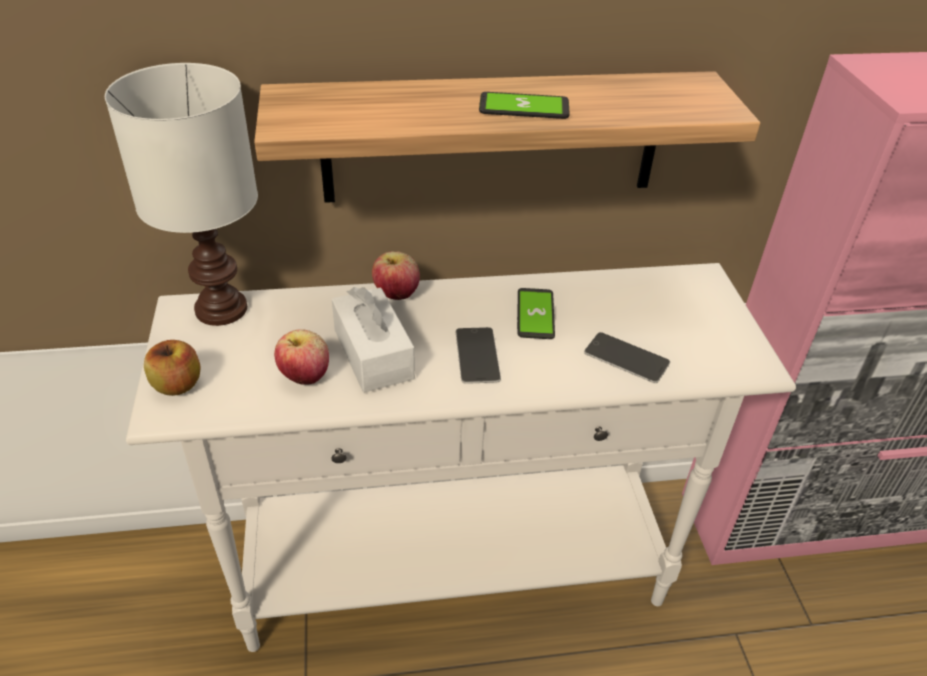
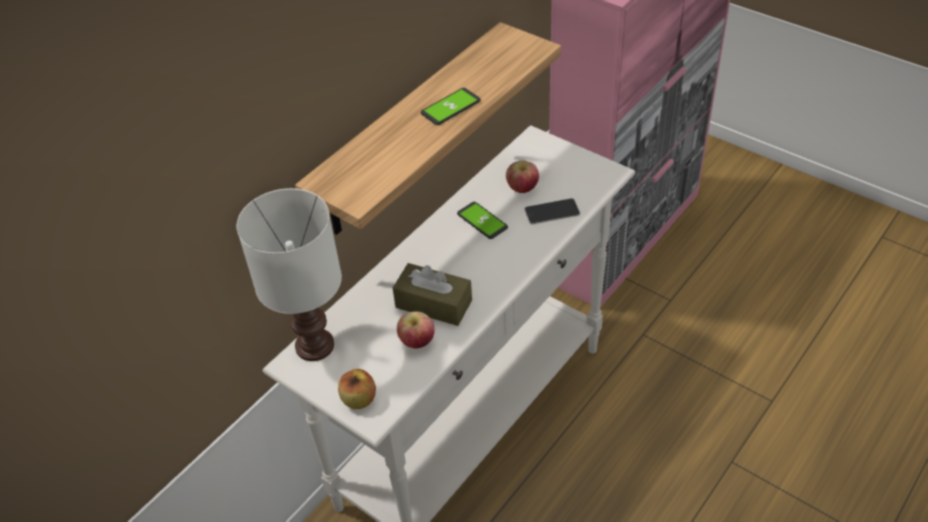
camera: 40 degrees left, 5 degrees up
white tissue box [332,287,415,393] -> brown tissue box [393,263,472,326]
apple [372,251,420,300] -> apple moved to [506,160,539,193]
phone [456,327,501,384] -> none

